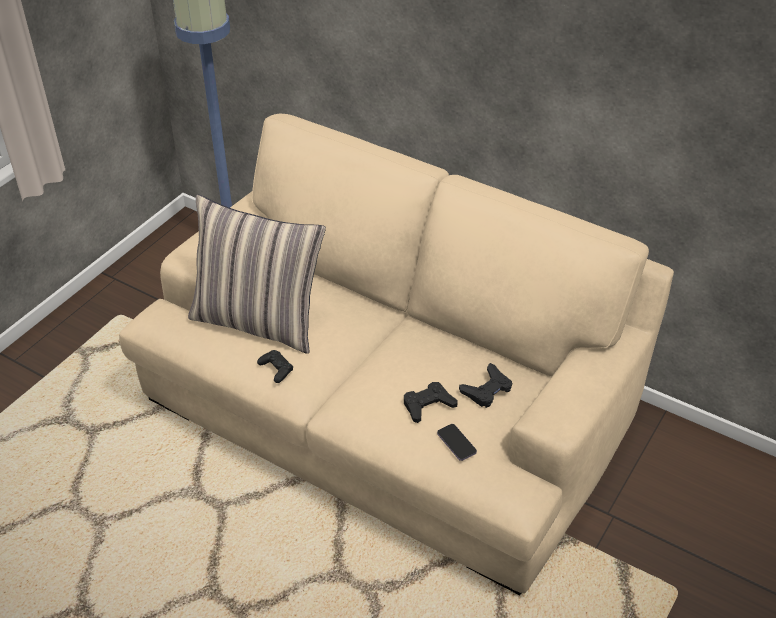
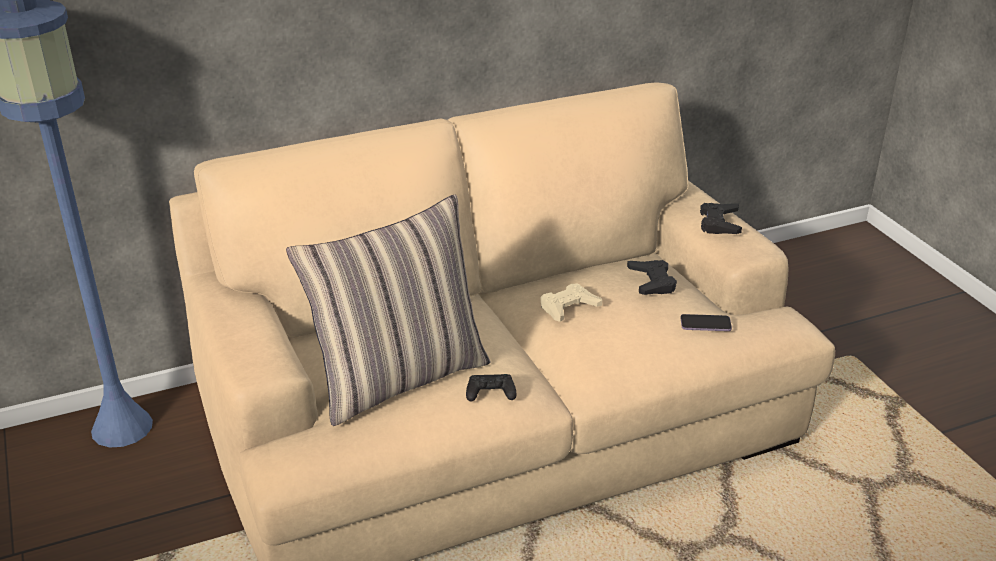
camera: 55 degrees left, 10 degrees down
black game controller [404,382,458,423] -> black game controller moved to [700,203,742,234]
none -> beige game controller [541,283,602,322]

